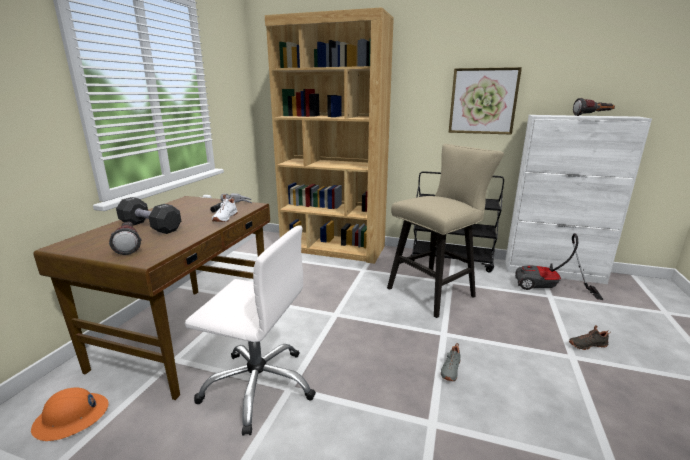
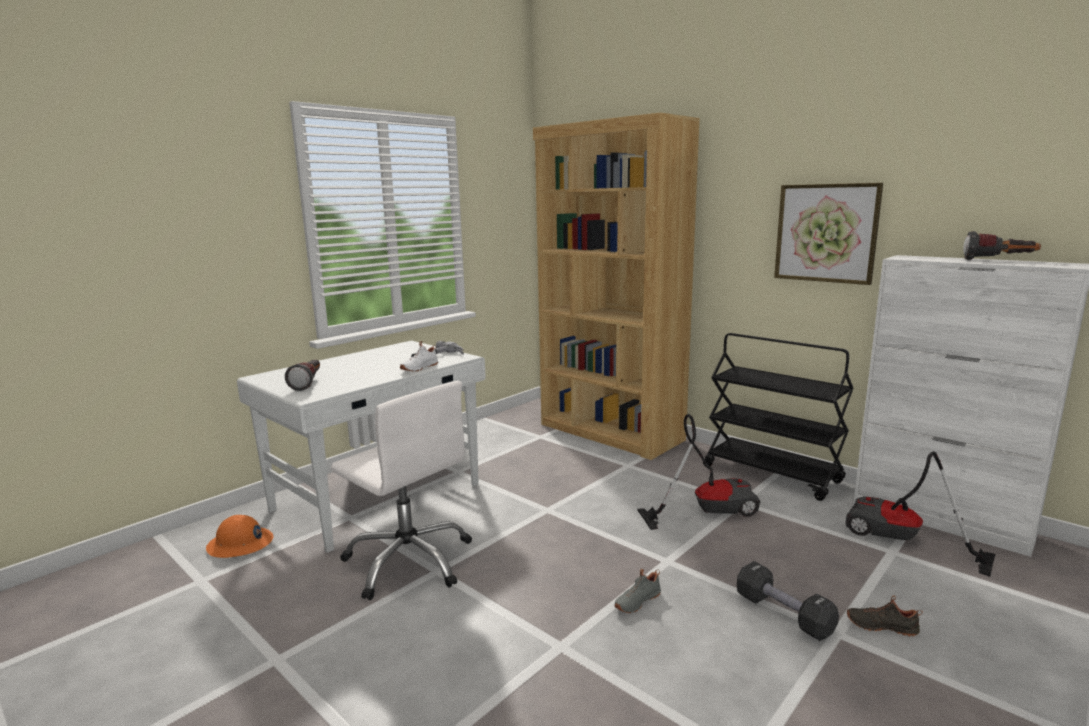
camera: 25 degrees right, 5 degrees down
brown desk [33,196,270,400] -> white desk [237,341,486,553]
black dumbbell [116,197,181,234] -> black dumbbell moved to [737,561,839,641]
beige stool [387,144,504,318] -> vacuum cleaner [637,414,761,530]

